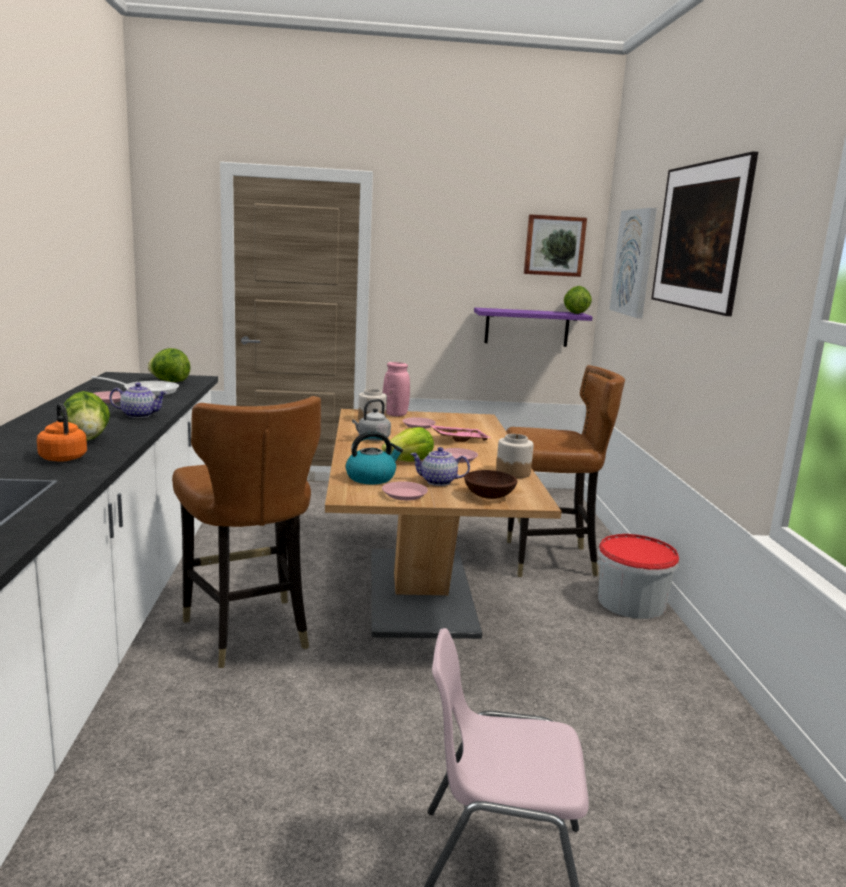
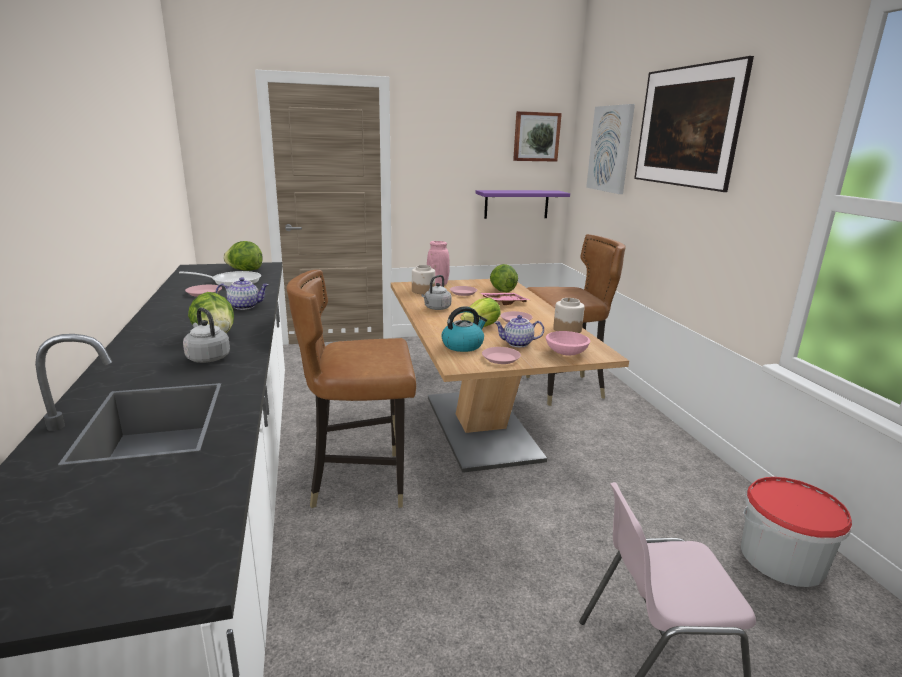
camera: 10 degrees left, 5 degrees up
orange kettle [37,403,87,462] -> grey kettle [183,307,230,363]
brown chair [172,396,321,668] -> brown chair turned 120 degrees clockwise [286,270,416,508]
brown bowl [464,470,517,499] -> pink bowl [546,331,590,356]
lettuce [564,286,592,314] -> lettuce moved to [490,264,518,292]
bucket [597,534,679,619] -> bucket moved to [741,477,852,587]

